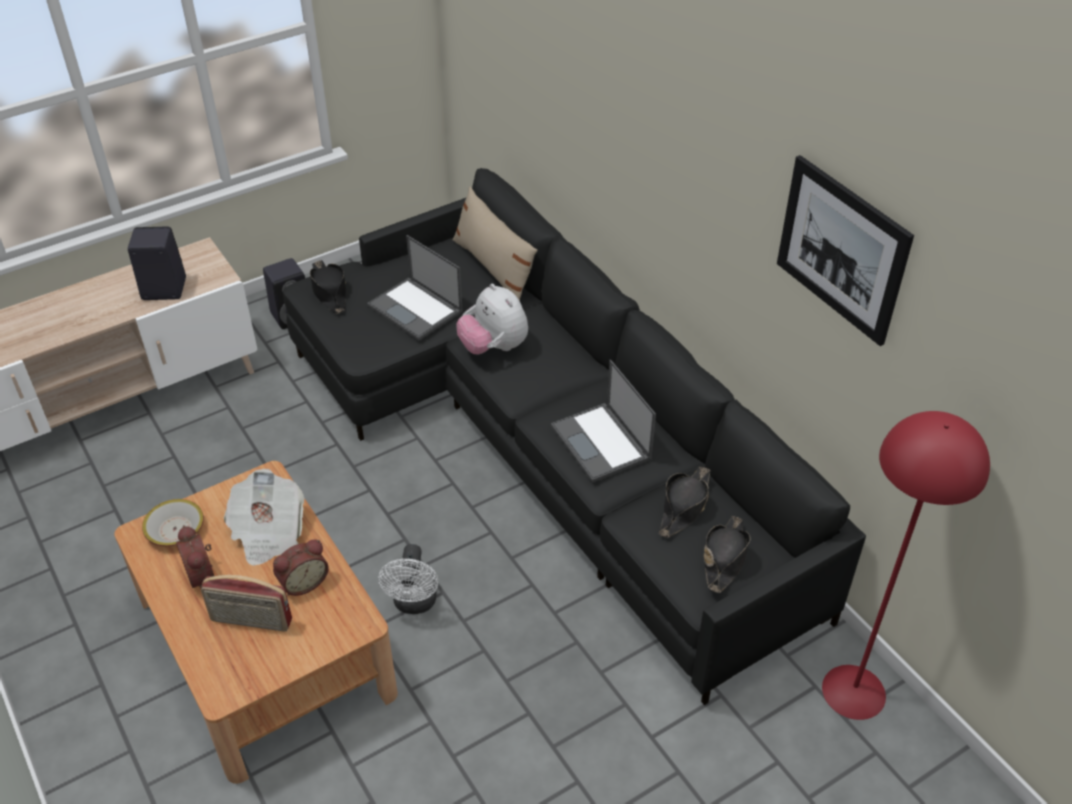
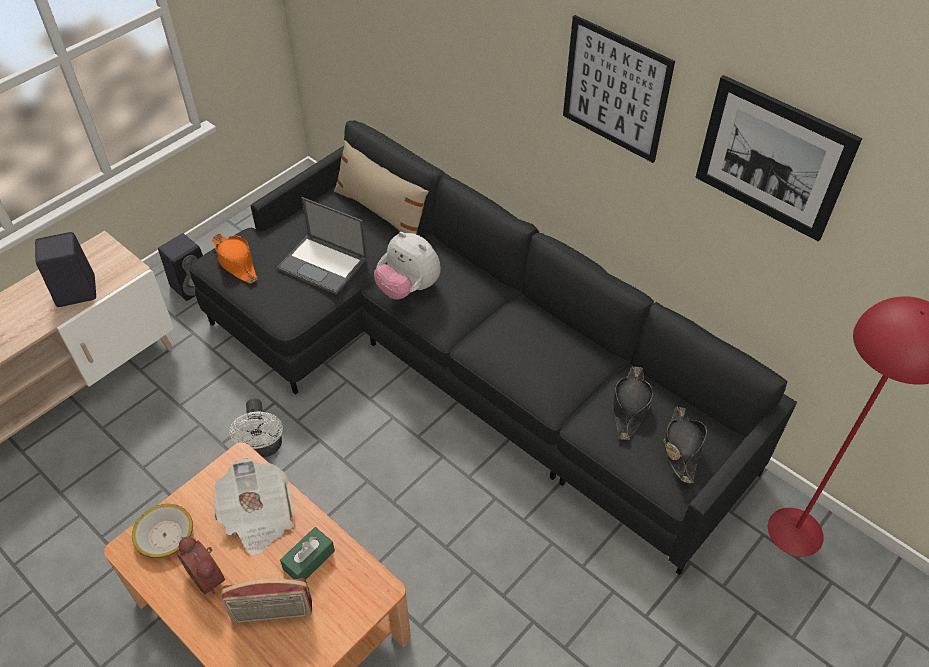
camera: 15 degrees left, 5 degrees up
alarm clock [273,539,329,596] -> green tissue box [280,527,335,580]
black hat [310,260,346,314] -> orange hat [212,233,257,283]
white fan [378,544,438,614] -> white fan moved to [229,399,283,458]
laptop [551,360,656,483] -> none
none -> picture [563,15,675,163]

